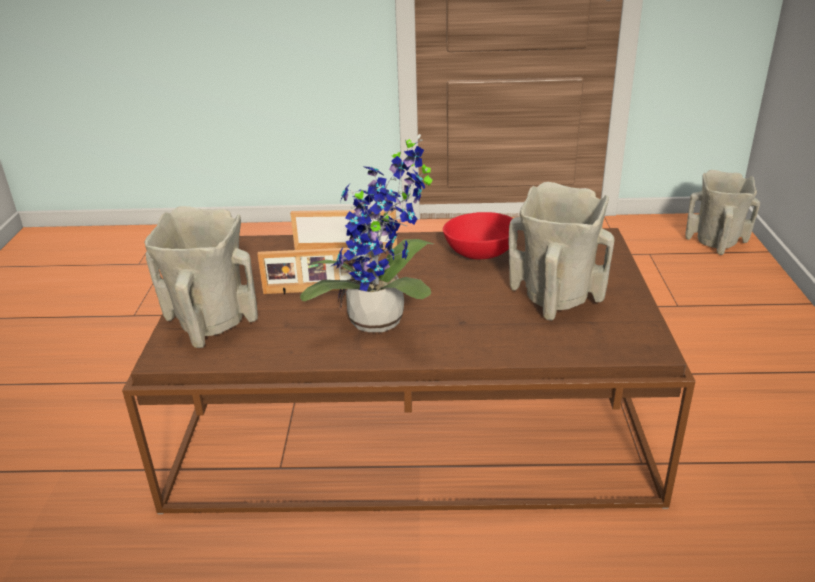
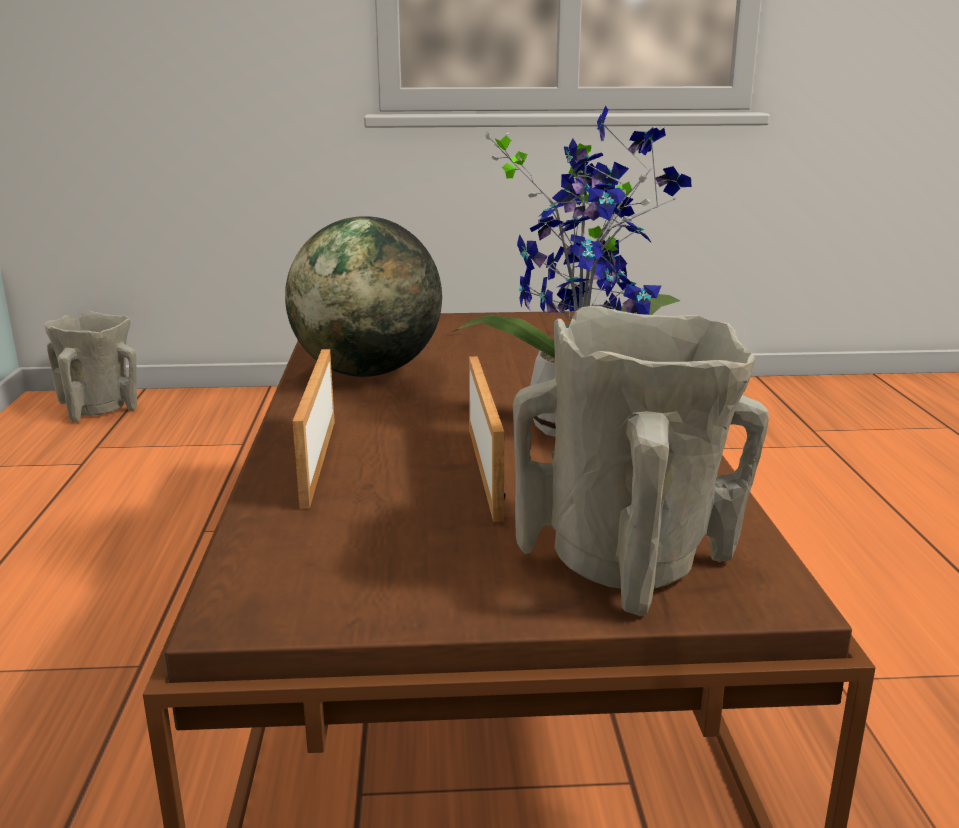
camera: 95 degrees left, 10 degrees down
red bowl [443,212,519,259] -> globe [285,216,442,377]
beige vase [509,182,615,321] -> none

